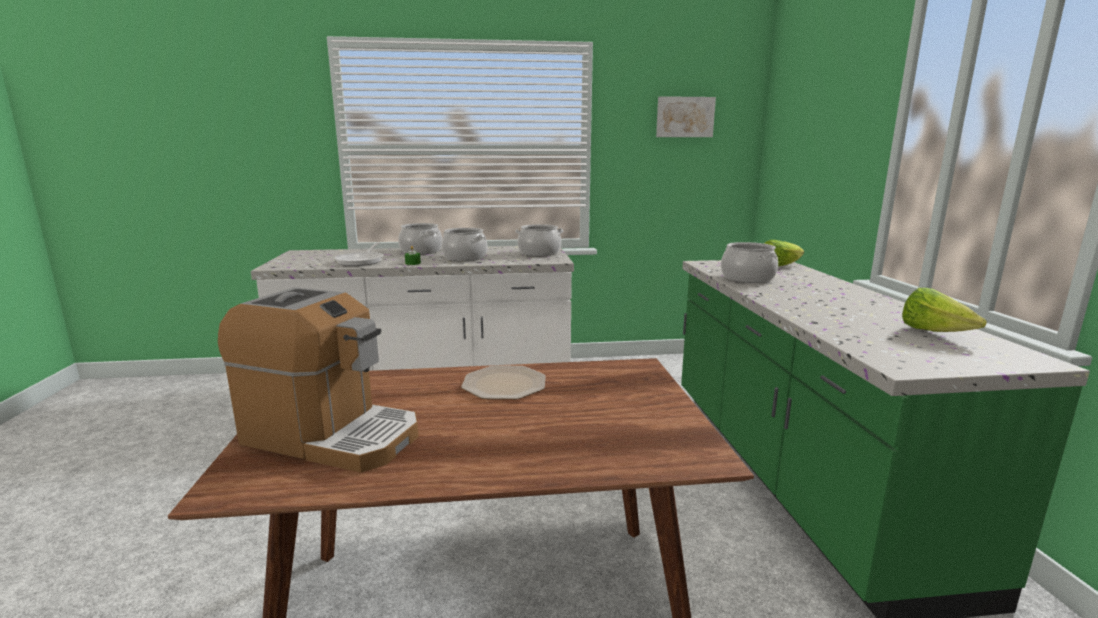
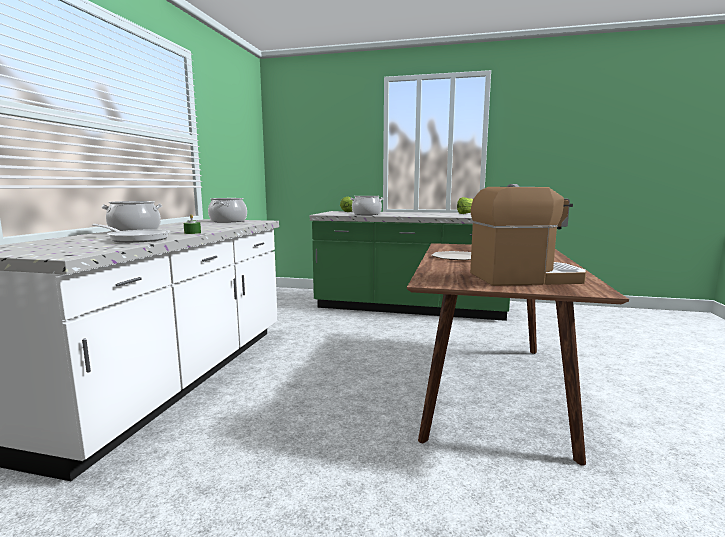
camera: 70 degrees left, 5 degrees down
coffee machine [218,287,418,473] -> coffee machine turned 45 degrees clockwise [470,184,587,286]
cooking pot [441,228,487,261] -> none
picture [656,96,716,137] -> none

